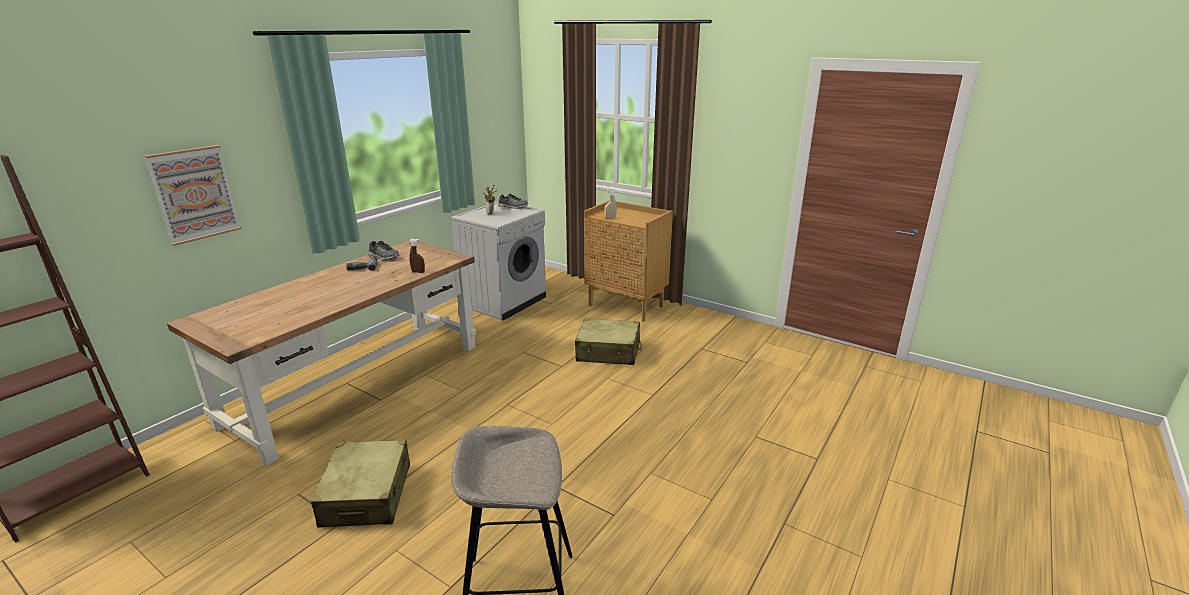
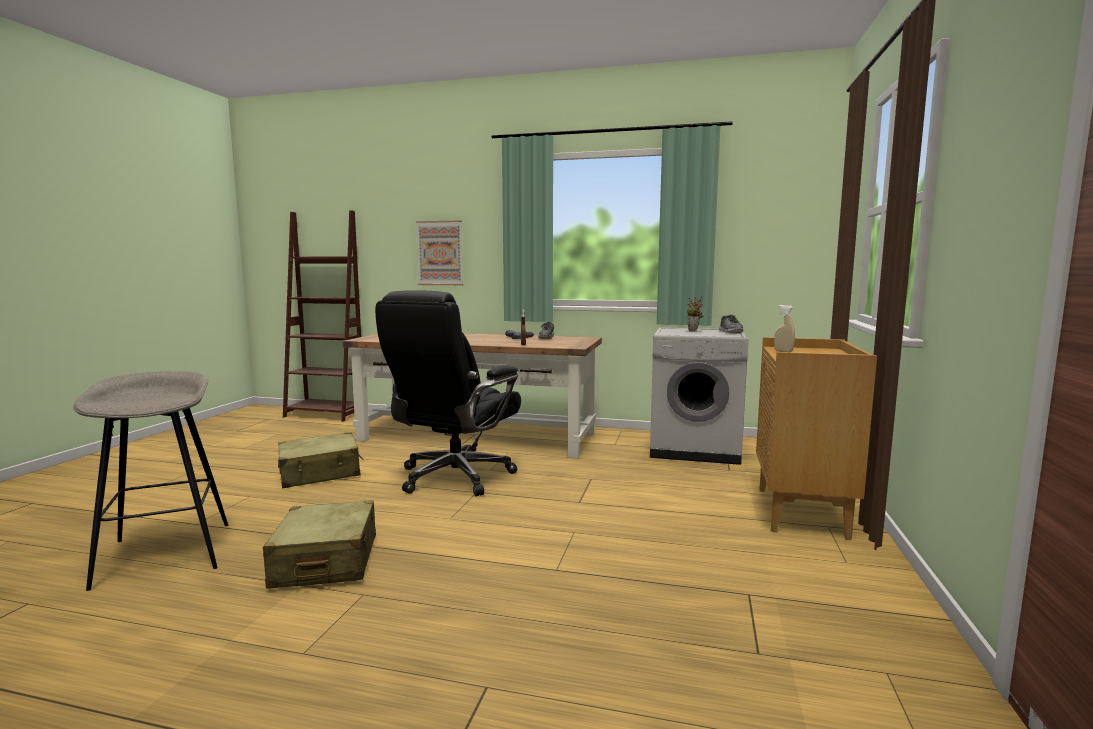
camera: 70 degrees right, 15 degrees down
beige suitcase [575,319,642,365] -> beige suitcase moved to [263,500,376,589]
none -> black office chair [375,290,521,496]

